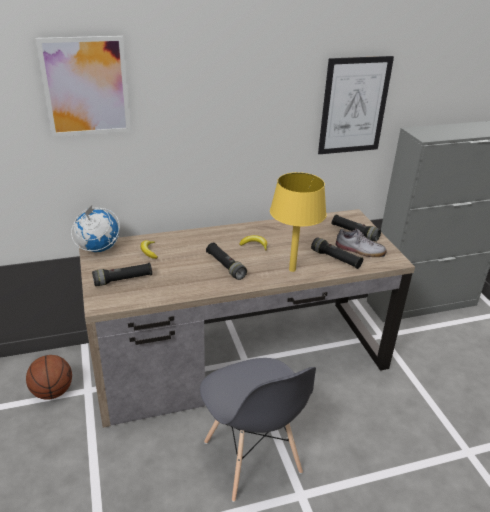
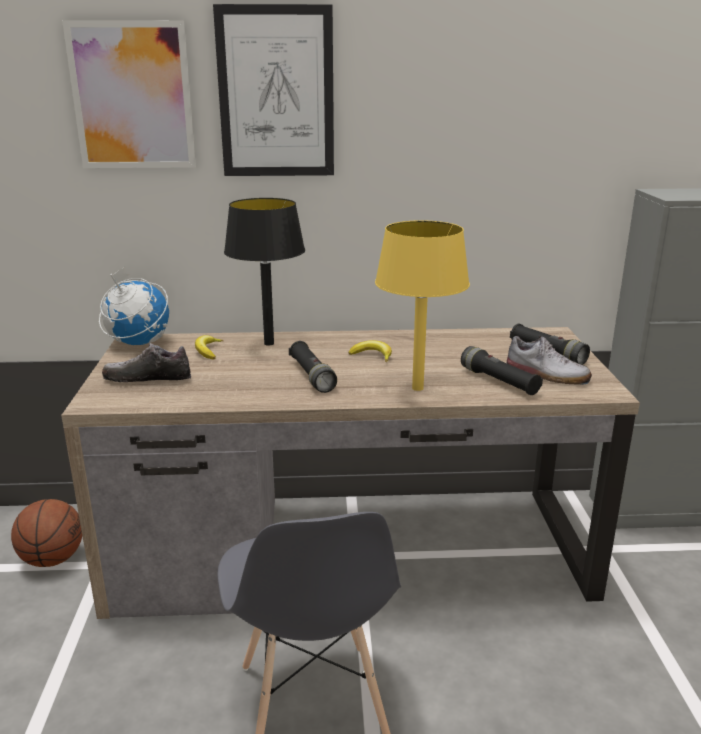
camera: 15 degrees right, 10 degrees down
black flashlight [92,262,152,286] -> shoe [102,343,192,382]
picture [318,56,394,154] -> picture moved to [213,4,334,176]
none -> black table lamp [224,198,305,346]

